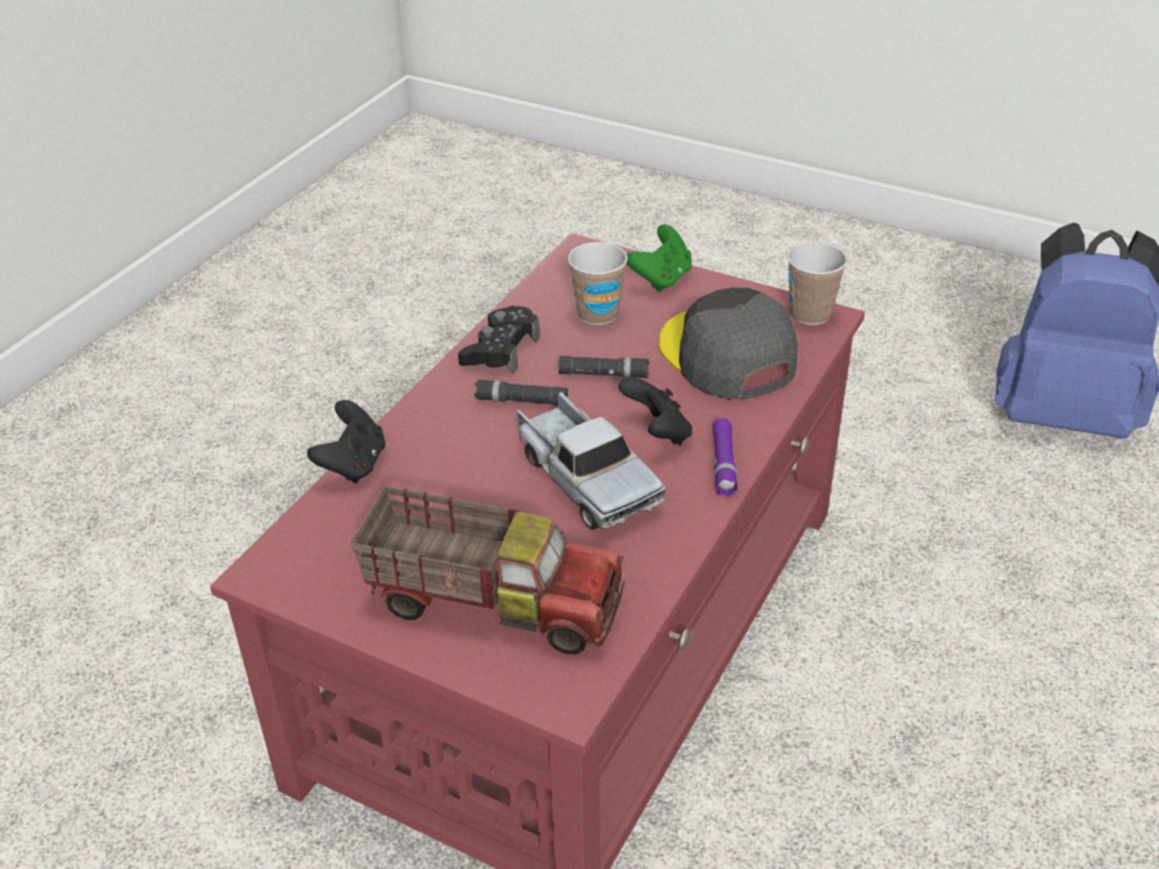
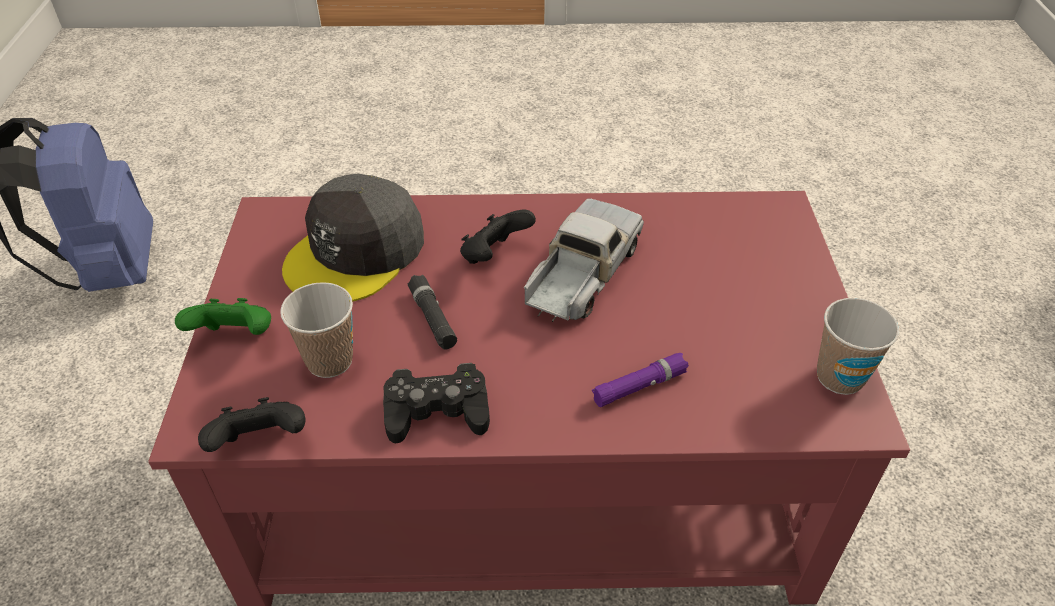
camera: 120 degrees left, 5 degrees up
black game controller [307,400,385,483] -> black game controller moved to [198,397,306,452]
toy truck [350,486,625,654] -> none
black flashlight [474,379,568,406] -> none
purple flashlight [713,418,738,497] -> purple flashlight moved to [592,353,689,407]
cup [787,242,848,325] -> cup moved to [817,298,899,395]

